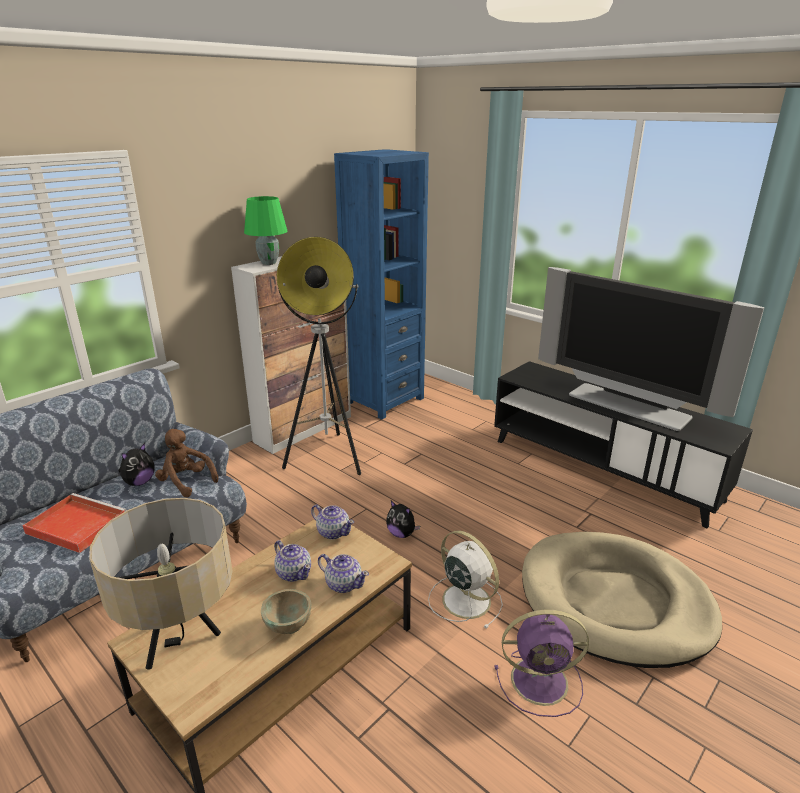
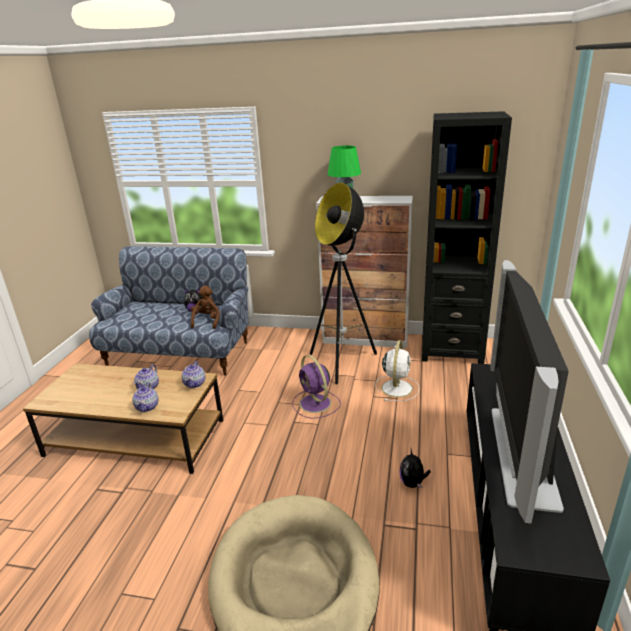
camera: 60 degrees right, 0 degrees up
red tray [23,493,127,553] -> none
beige table lamp [89,498,233,670] -> none
beige bowl [261,589,312,634] -> none
blue bookcase [334,149,429,419] -> black bookcase [422,111,512,364]
plush toy [386,501,420,538] -> plush toy moved to [399,450,431,489]
white fan [428,530,503,629] -> white fan moved to [375,340,420,401]
purple fan [495,609,589,717] -> purple fan moved to [292,355,341,419]

